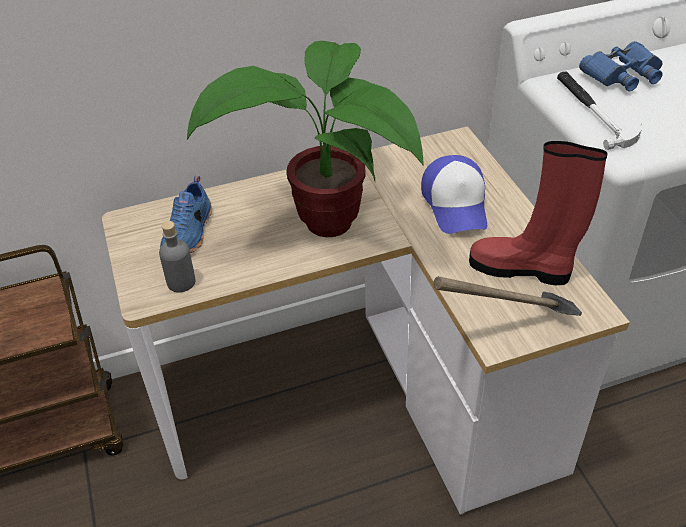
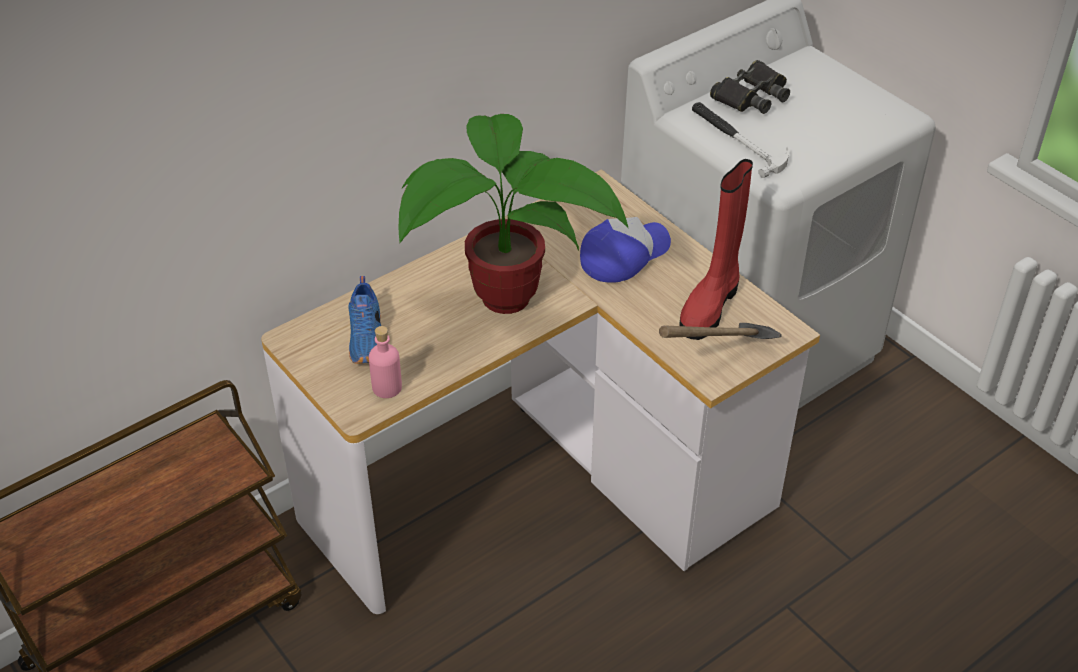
camera: 20 degrees left, 0 degrees up
grey bottle [159,221,195,292] -> pink bottle [369,326,402,398]
cap [421,155,487,234] -> cap turned 105 degrees counterclockwise [580,217,671,283]
red boot [469,141,607,285] -> red boot turned 60 degrees counterclockwise [679,159,753,340]
blue binoculars [579,41,663,91] -> black binoculars [710,60,790,114]

